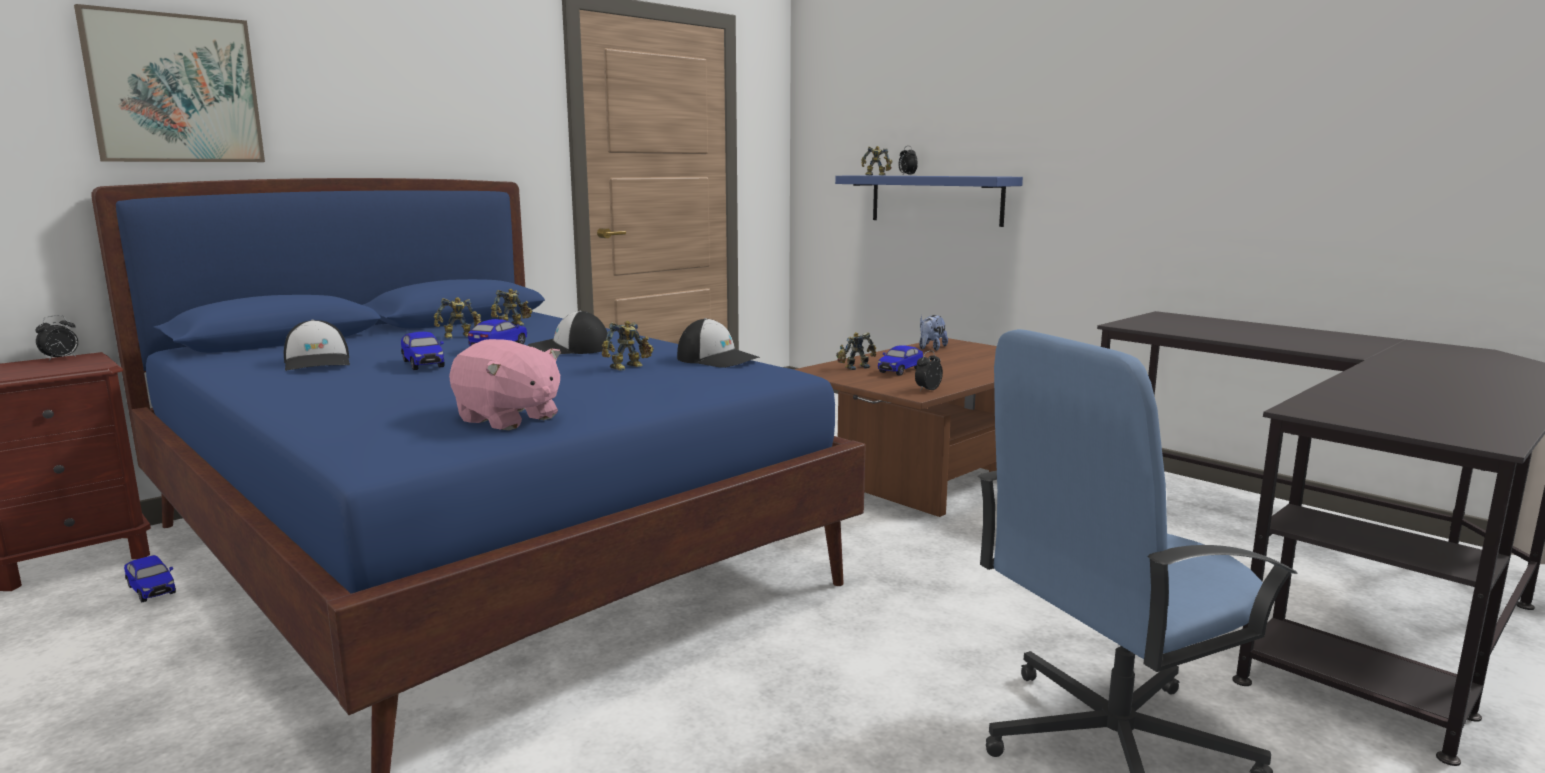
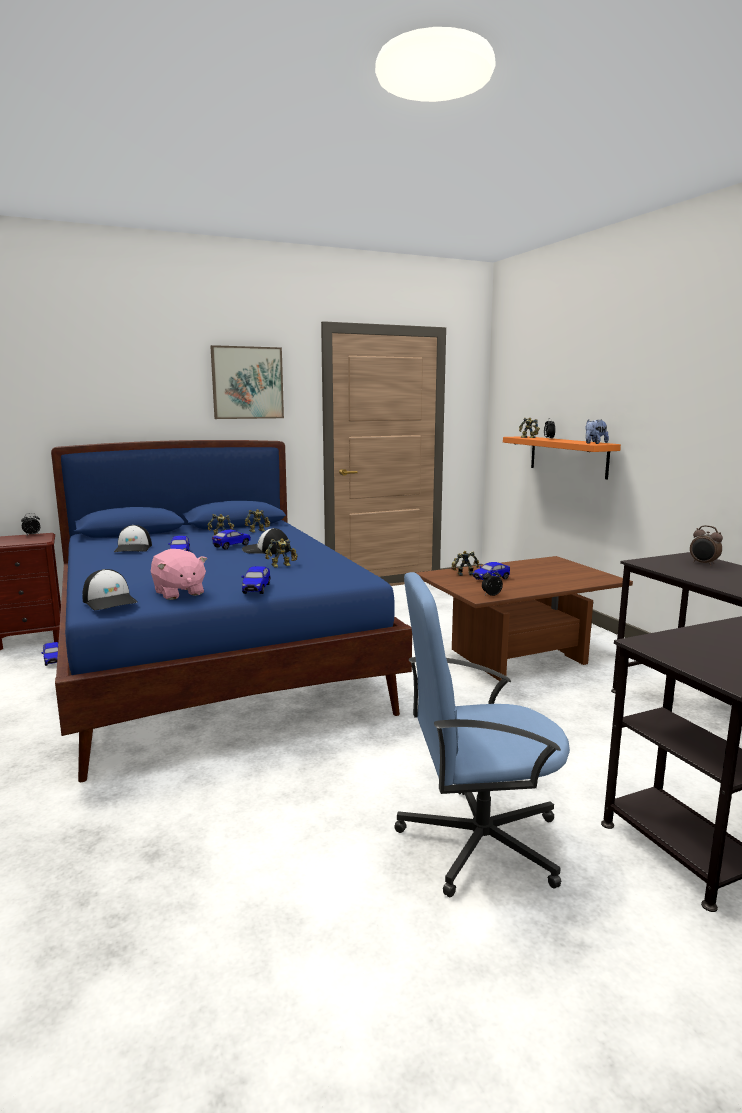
camera: 20 degrees right, 0 degrees up
picture [74,4,265,162] -> picture moved to [210,345,284,419]
cap [677,318,760,368] -> cap moved to [82,569,138,610]
blue shelf [835,175,1023,227] -> orange shelf [503,436,621,479]
plush toy [919,315,948,351] -> plush toy moved to [586,419,609,444]
none -> toy car [242,566,271,594]
none -> alarm clock [690,525,723,566]

